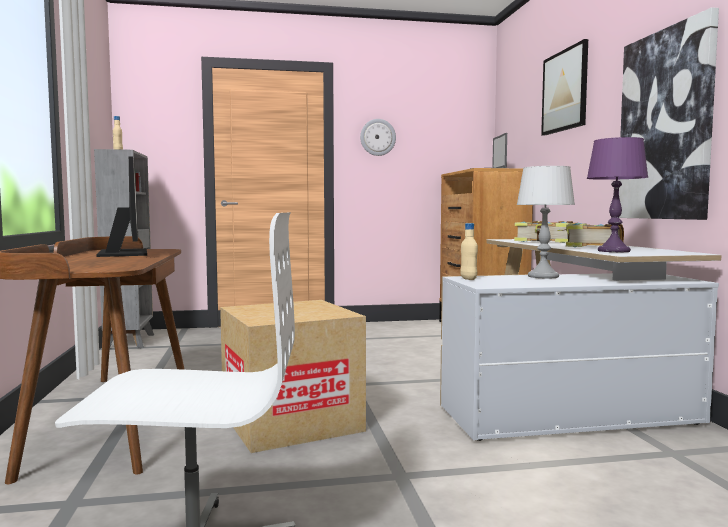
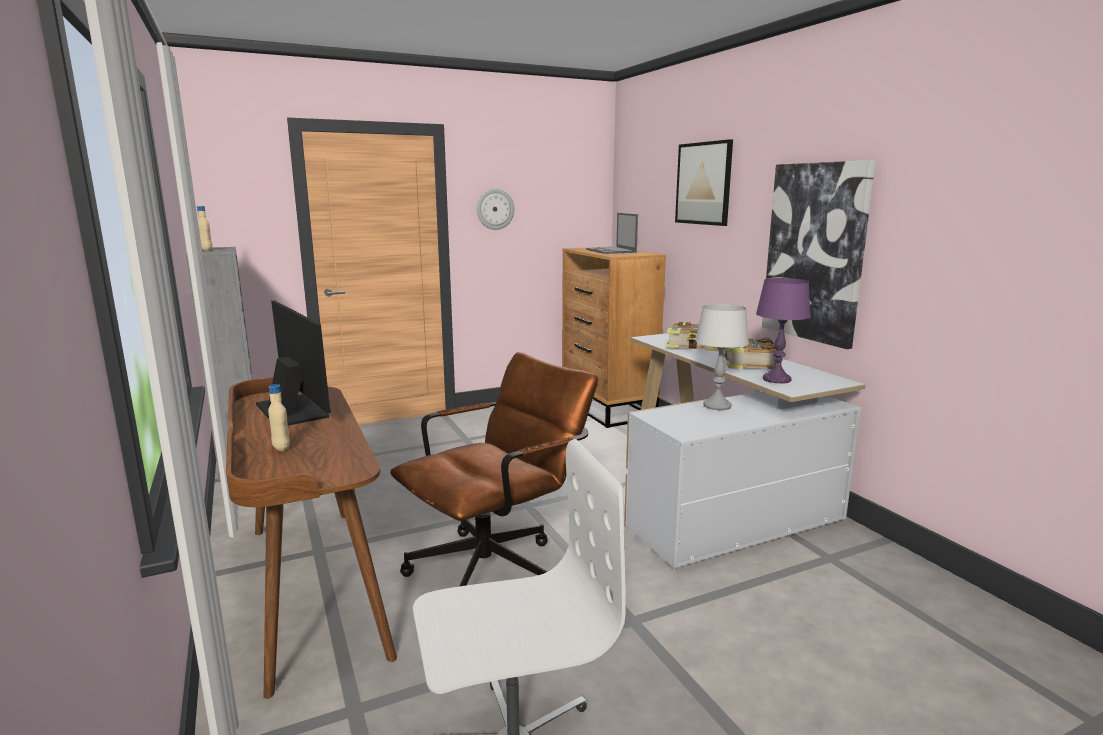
camera: 15 degrees left, 10 degrees up
cardboard box [220,300,366,453] -> brown office chair [390,352,598,586]
beige bottle [460,223,478,280] -> beige bottle moved to [268,384,290,451]

